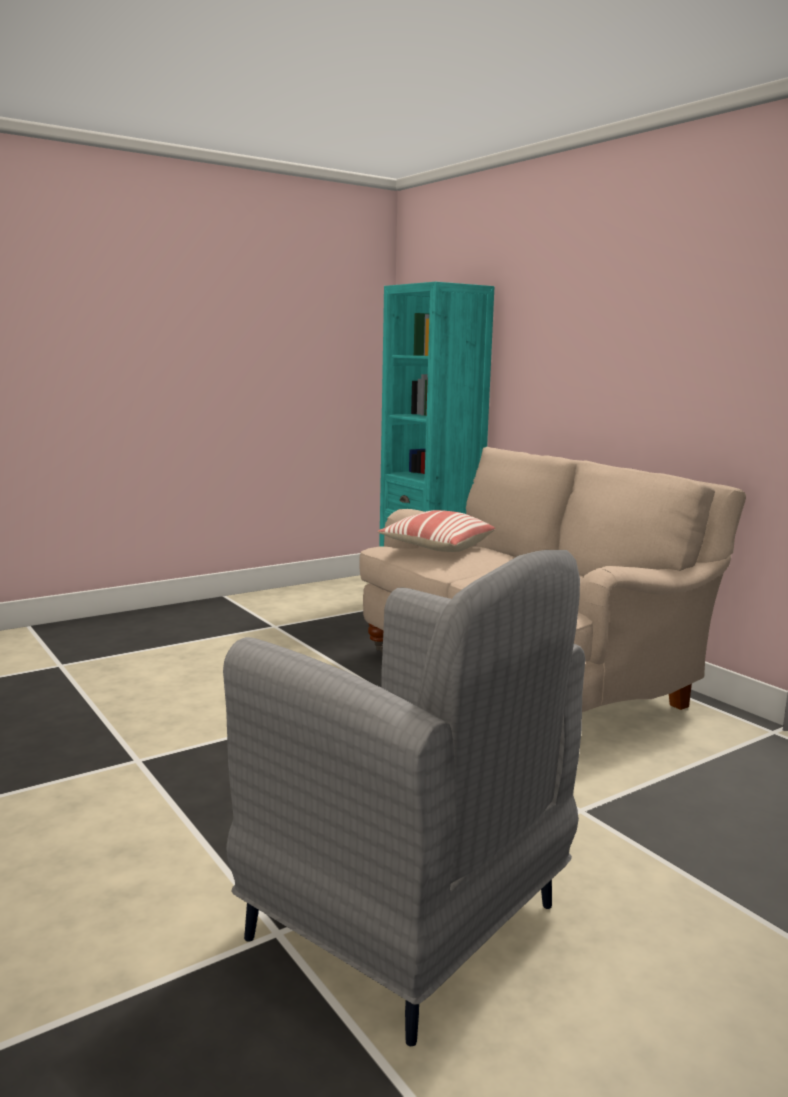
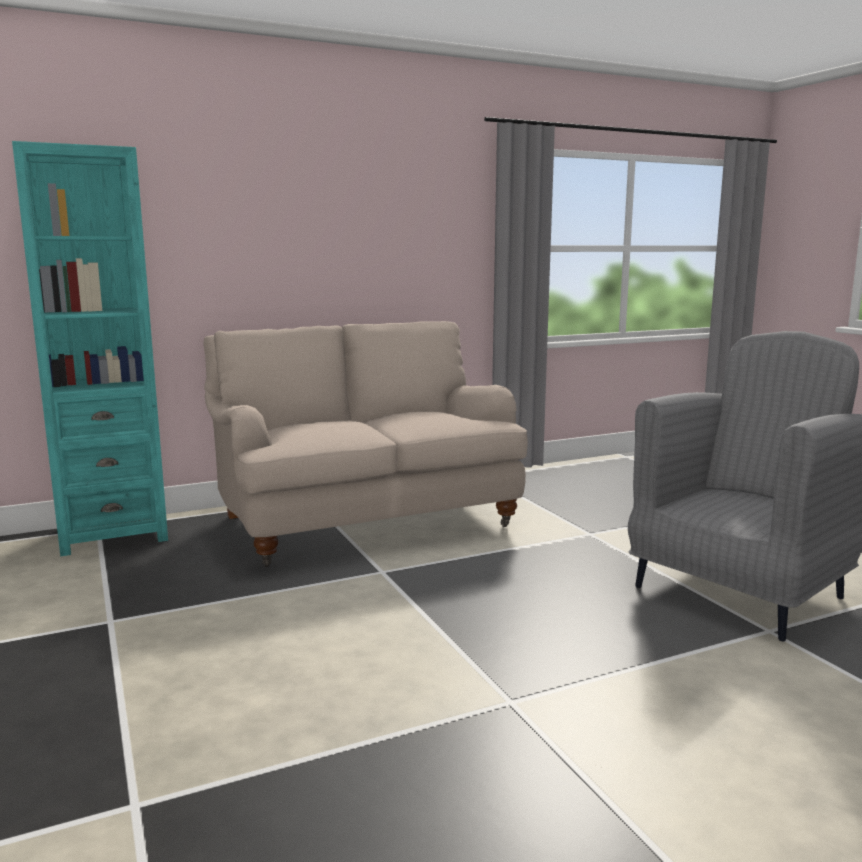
camera: 80 degrees left, 0 degrees up
pillow [377,510,495,552] -> none

